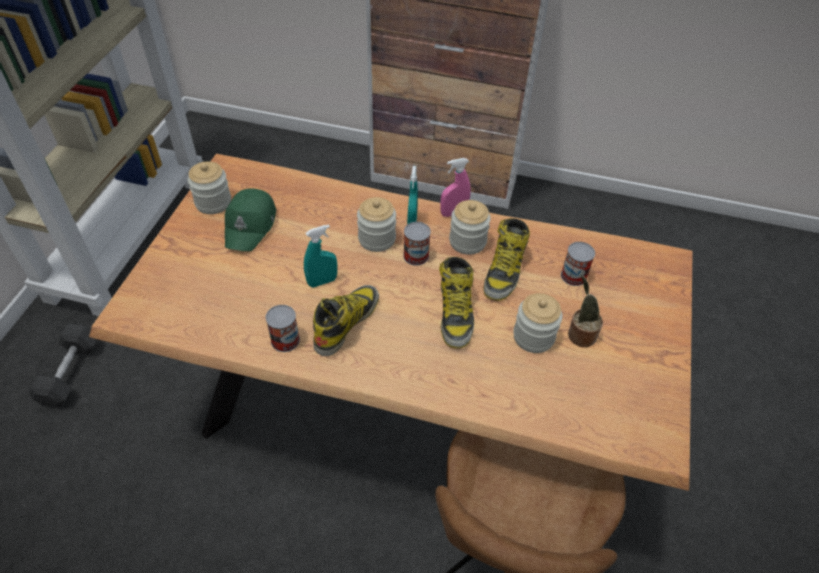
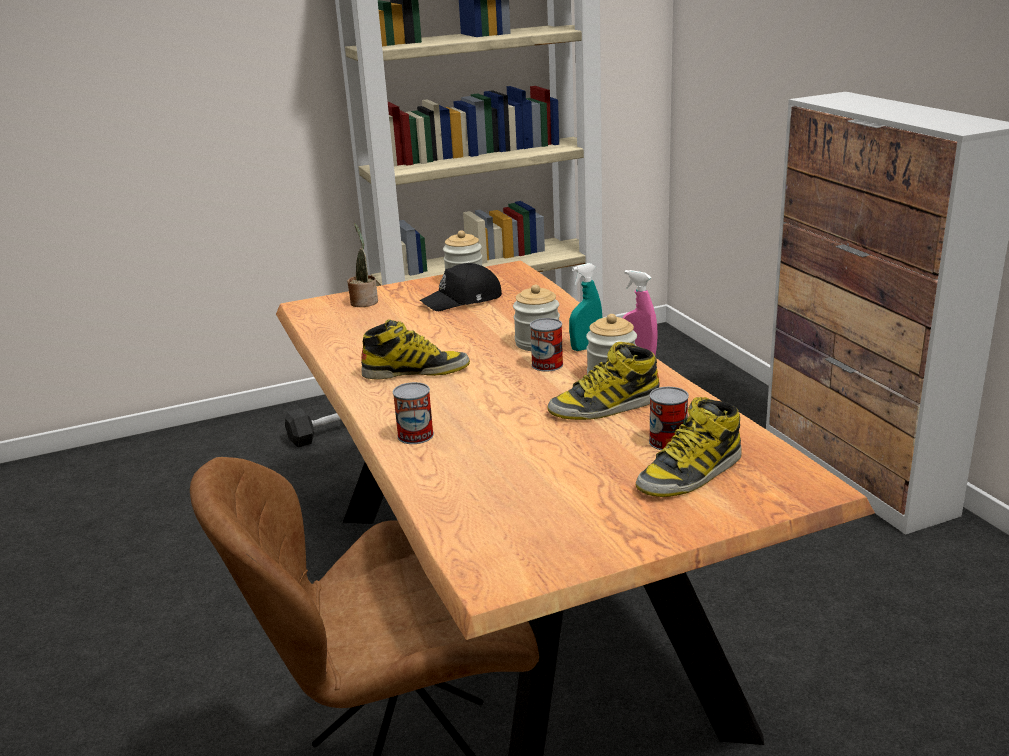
camera: 55 degrees right, 25 degrees down
green cap [225,189,276,251] -> black cap [420,263,502,311]
can [266,305,300,352] -> can moved to [393,382,434,444]
turquoise spray bottle [304,224,337,287] -> none
boot [439,257,474,348] -> boot moved to [636,397,742,497]
jar [513,293,563,353] -> none
potted plant [568,276,603,347] -> potted plant moved to [347,223,378,307]

